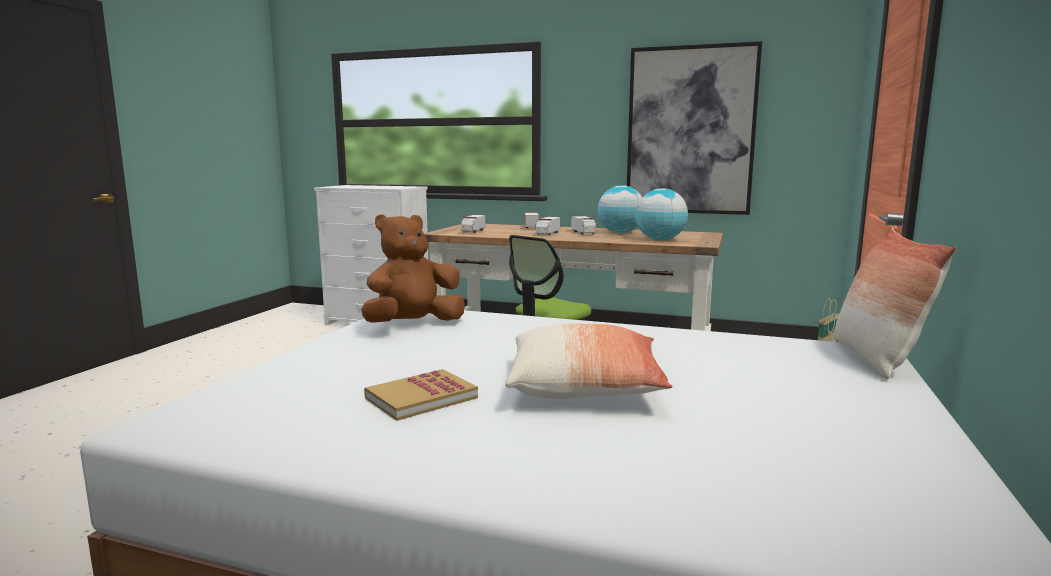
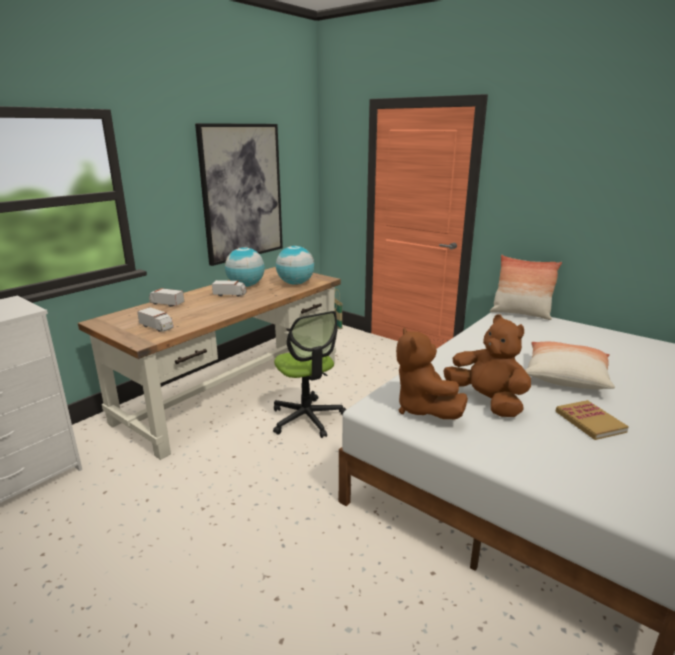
camera: 70 degrees left, 10 degrees up
toy truck [535,217,560,235] -> none
none -> brown plush toy [443,314,531,417]

